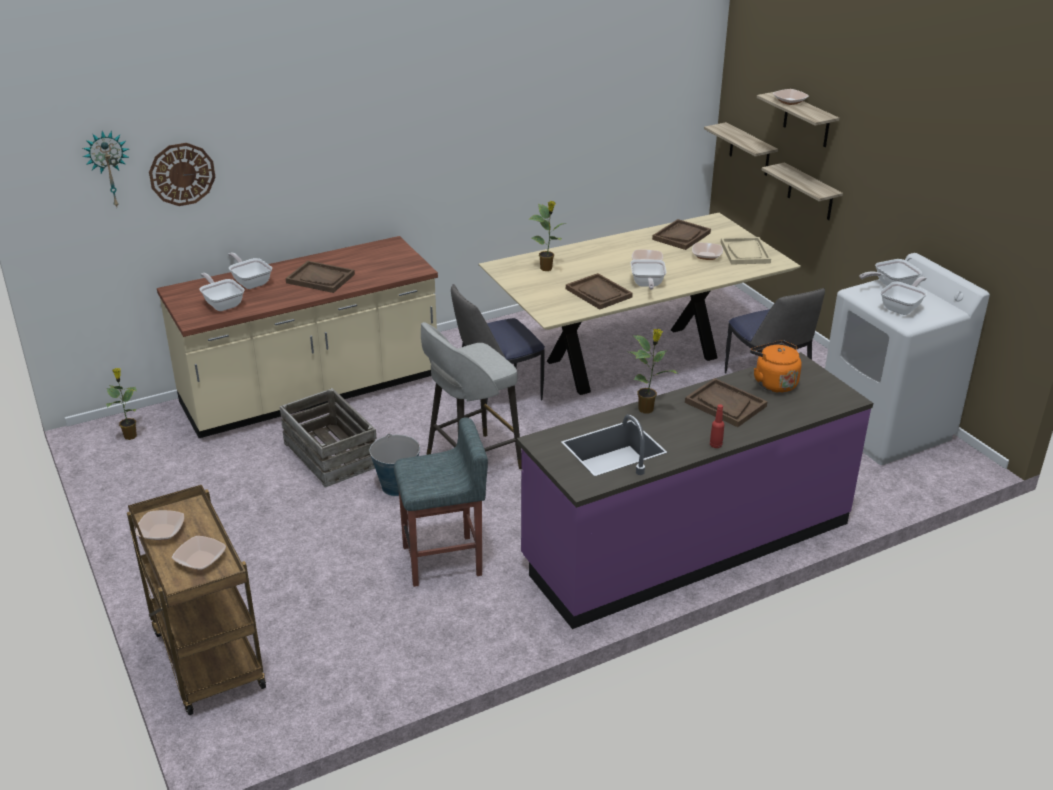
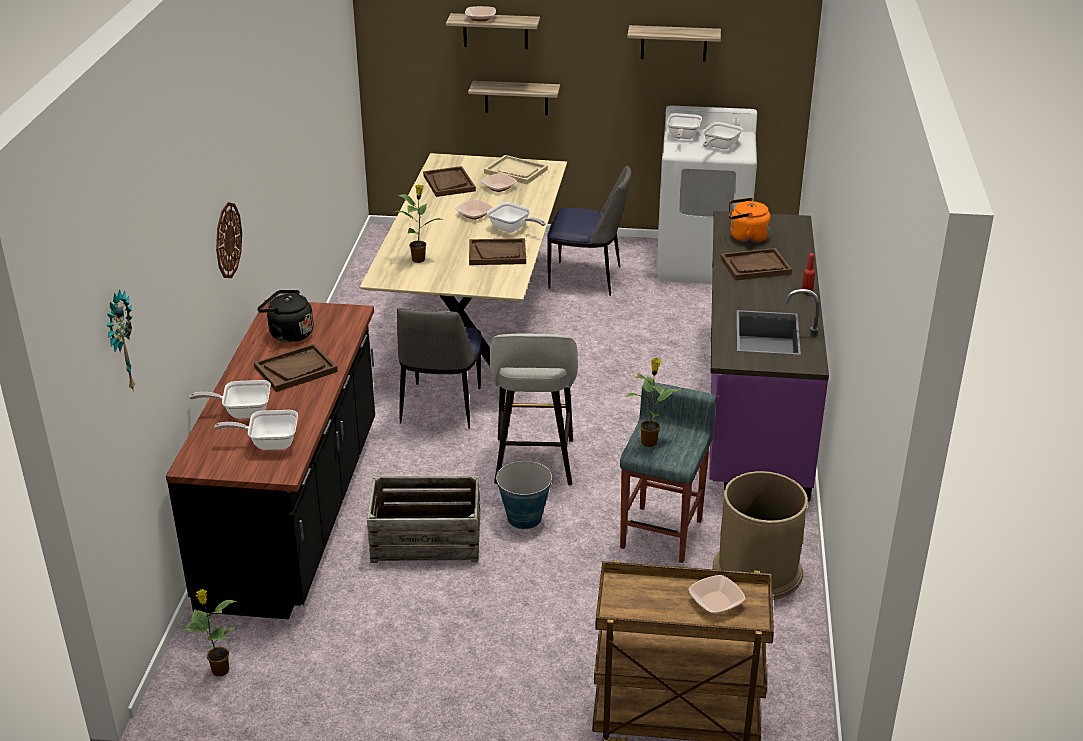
camera: 55 degrees left, 0 degrees up
bowl [135,510,184,540] -> none
wall clock [149,143,215,206] -> wall clock moved to [216,202,242,278]
beige counter [157,236,438,438] -> black counter [166,300,375,619]
potted plant [629,329,678,414] -> potted plant moved to [626,358,679,447]
shelf [704,122,778,176] -> shelf moved to [627,25,721,62]
frying pan [880,276,927,315] -> frying pan turned 135 degrees counterclockwise [703,122,743,150]
none -> black kettle [257,290,314,342]
none -> brown trash can [712,471,808,600]

